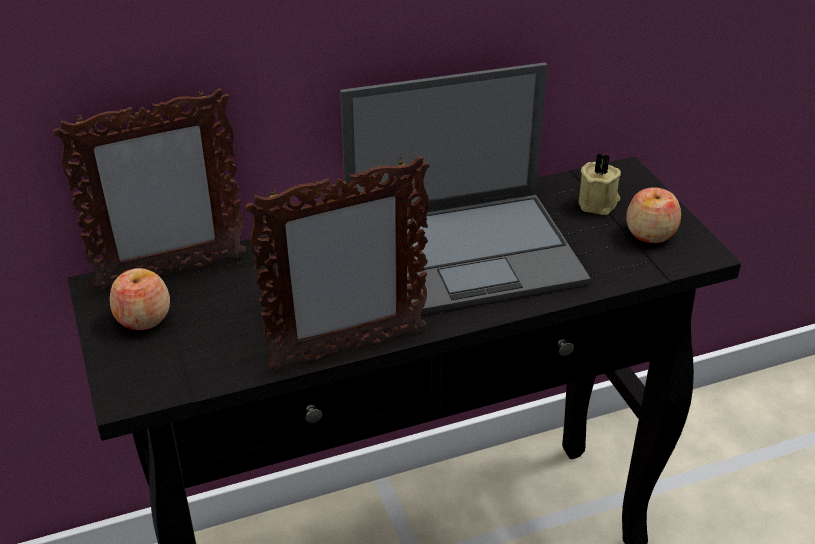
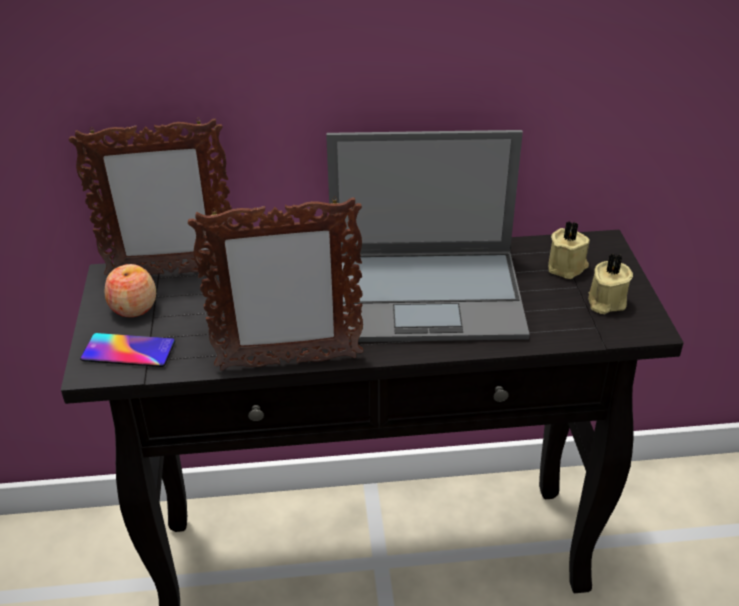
camera: 15 degrees right, 0 degrees up
apple [626,187,681,243] -> beige candle [588,254,633,314]
none -> phone [80,333,175,367]

